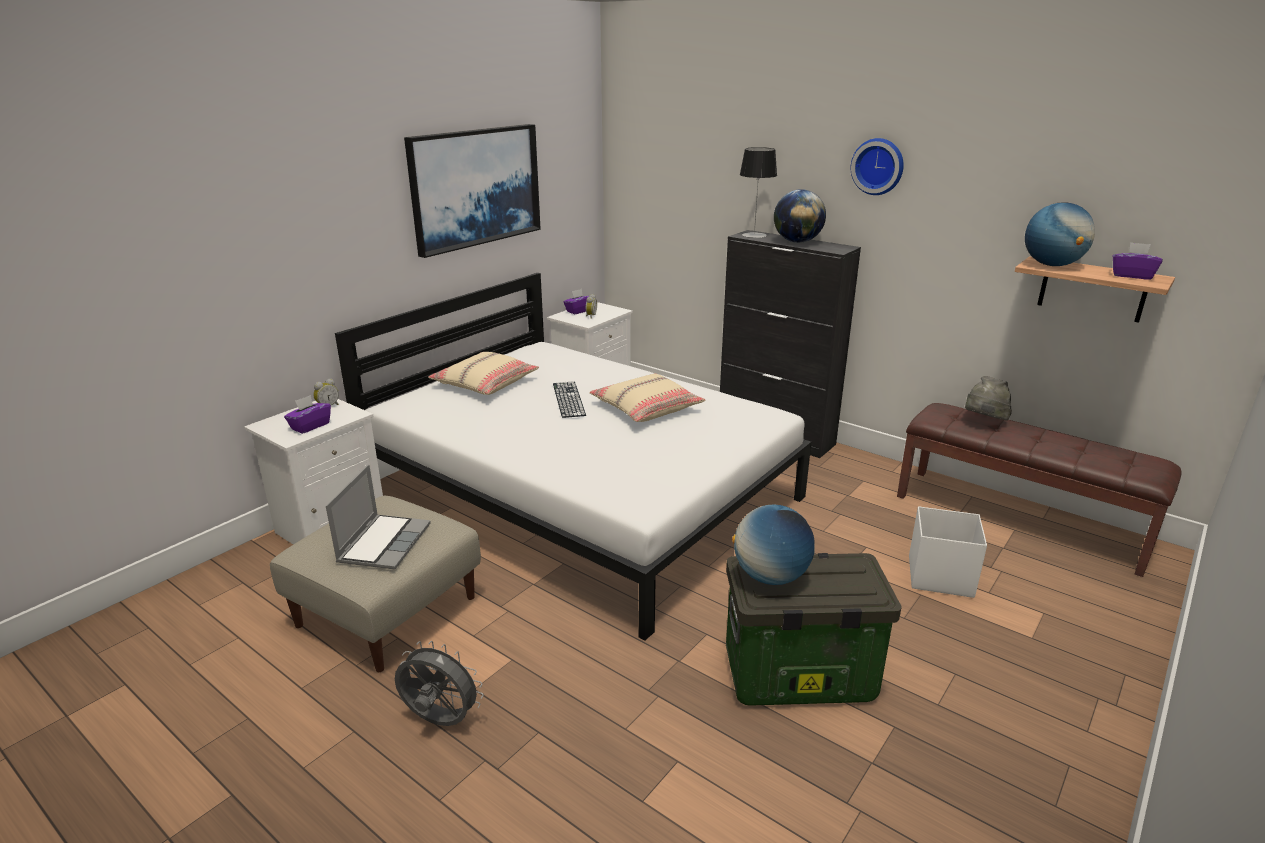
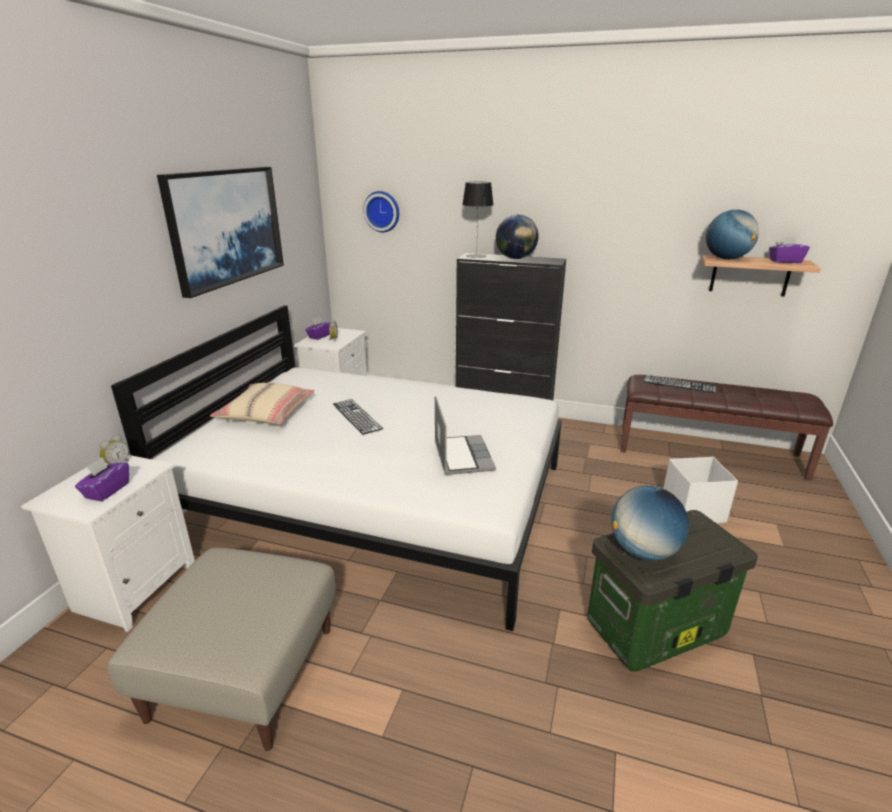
camera: 20 degrees left, 0 degrees up
laptop [326,464,431,569] -> laptop moved to [435,396,496,475]
grey fan [395,641,484,726] -> none
beige pillow [589,373,705,422] -> none
wall clock [851,138,904,195] -> wall clock moved to [363,191,399,232]
grey hat [965,376,1012,421] -> keyboard [644,375,716,393]

